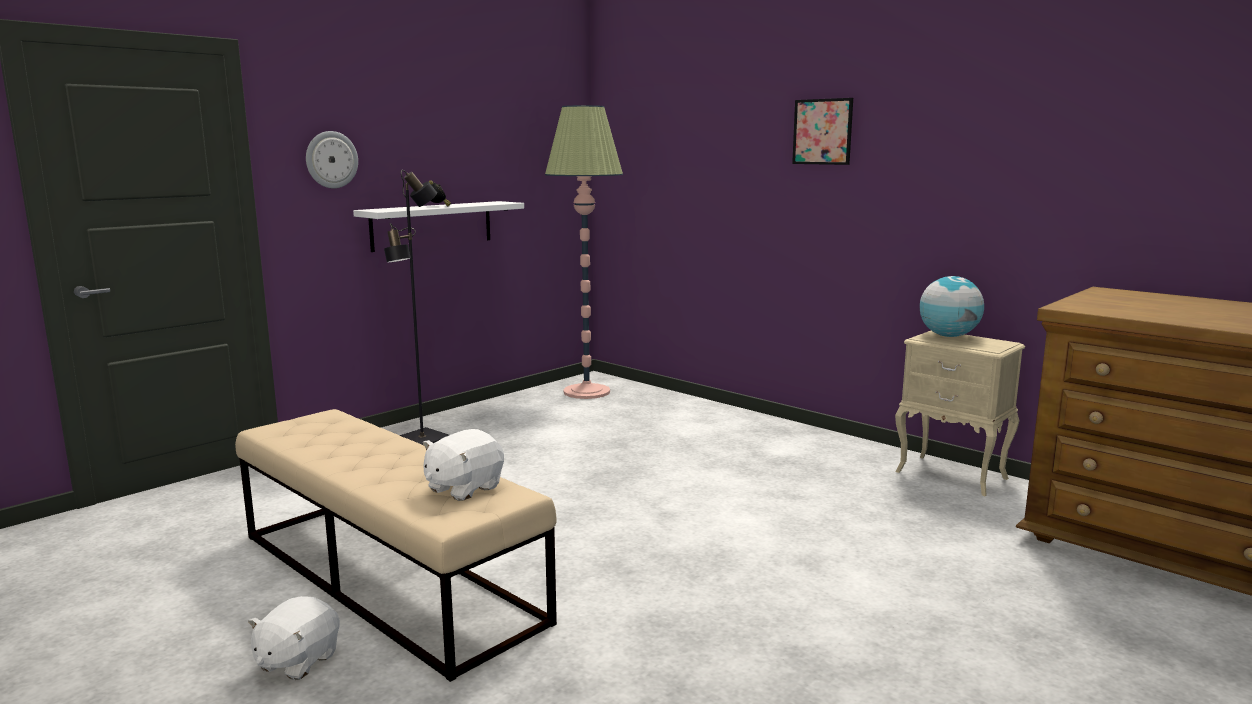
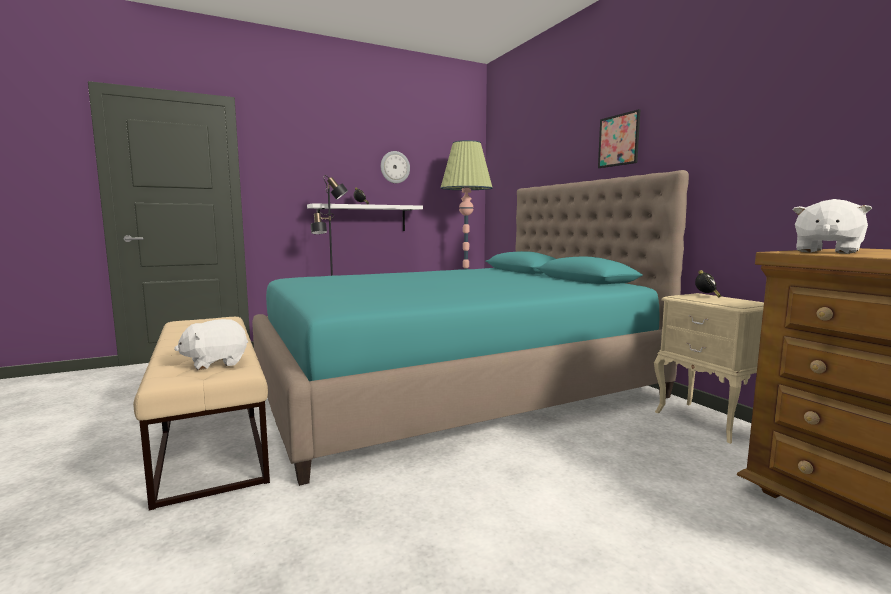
camera: 20 degrees right, 5 degrees down
white plush toy [248,596,340,680] -> white plush toy moved to [793,199,872,254]
wall clock [306,131,358,188] -> wall clock moved to [381,151,410,183]
globe [920,276,984,337] -> alarm clock [695,270,721,298]
none -> turquoise bed [252,170,689,486]

